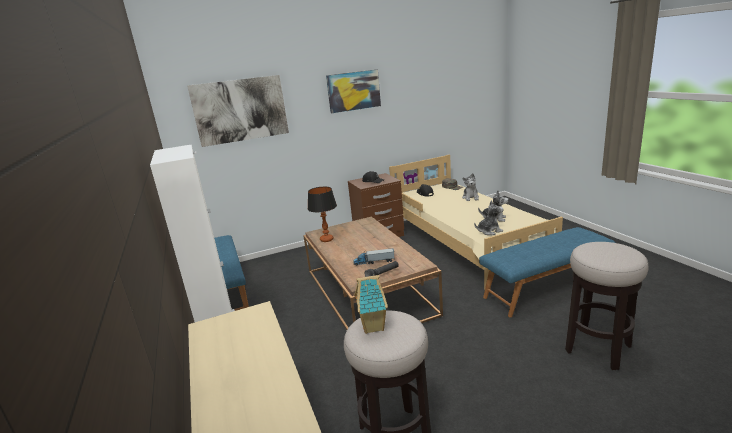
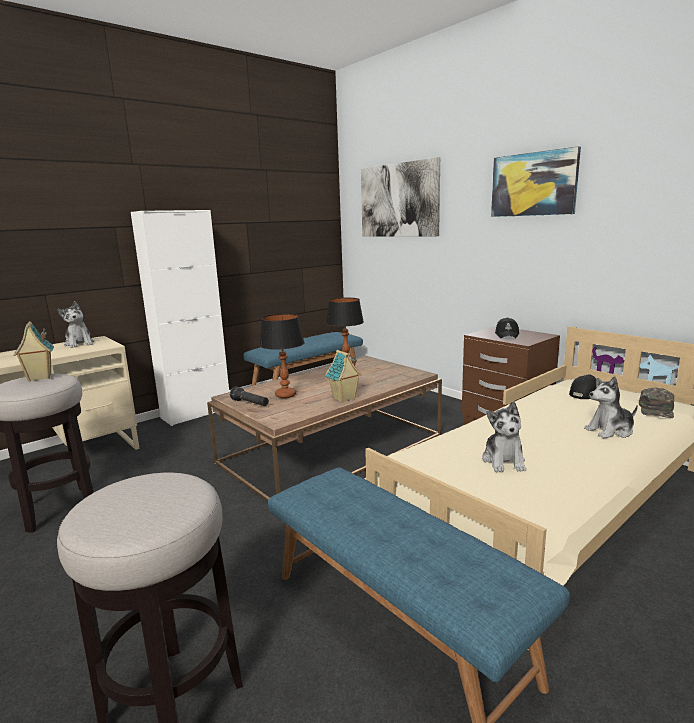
camera: 70 degrees right, 5 degrees down
toy truck [353,248,395,266] -> table lamp [259,314,305,398]
plush toy [474,200,503,235] -> plush toy moved to [57,301,94,348]
none -> toy house [325,350,361,403]

